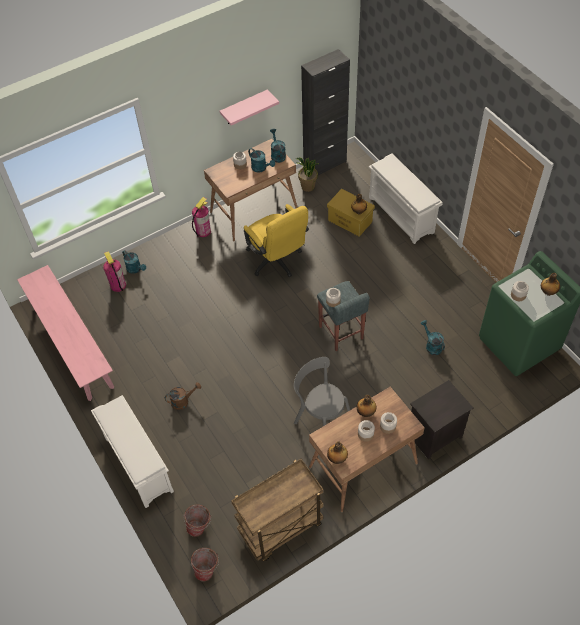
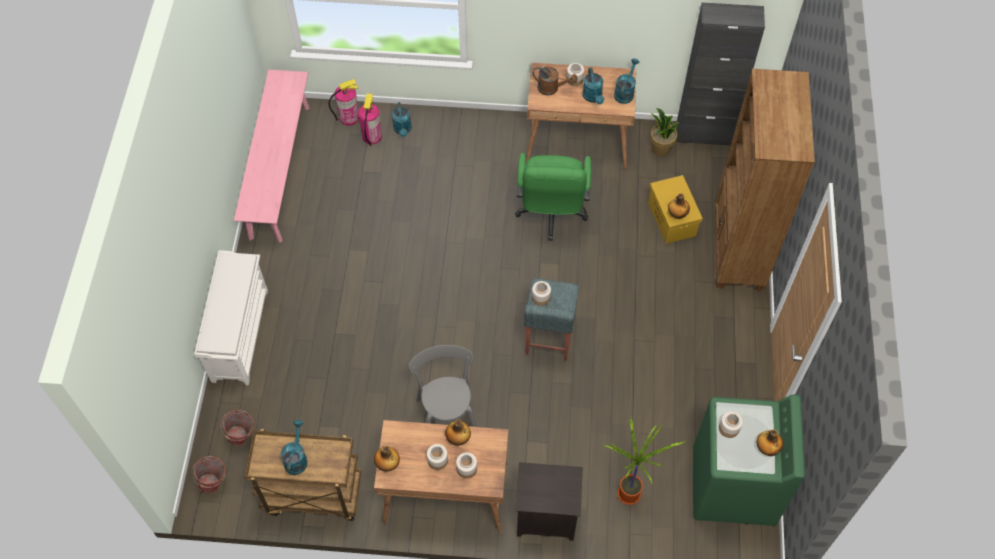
camera: 35 degrees right, 5 degrees up
brown watering can [165,382,201,410] -> brown watering can moved to [533,67,577,96]
fire extinguisher [192,197,211,237] -> fire extinguisher moved to [329,79,359,126]
pink shelf [220,89,279,125] -> none
yellow office chair [244,204,309,277] -> green office chair [515,153,591,241]
white shoe rack [369,153,443,244] -> brown bookcase [715,69,815,291]
turquoise watering can [421,320,445,355] -> turquoise watering can moved to [281,420,308,475]
none -> potted plant [604,417,685,505]

